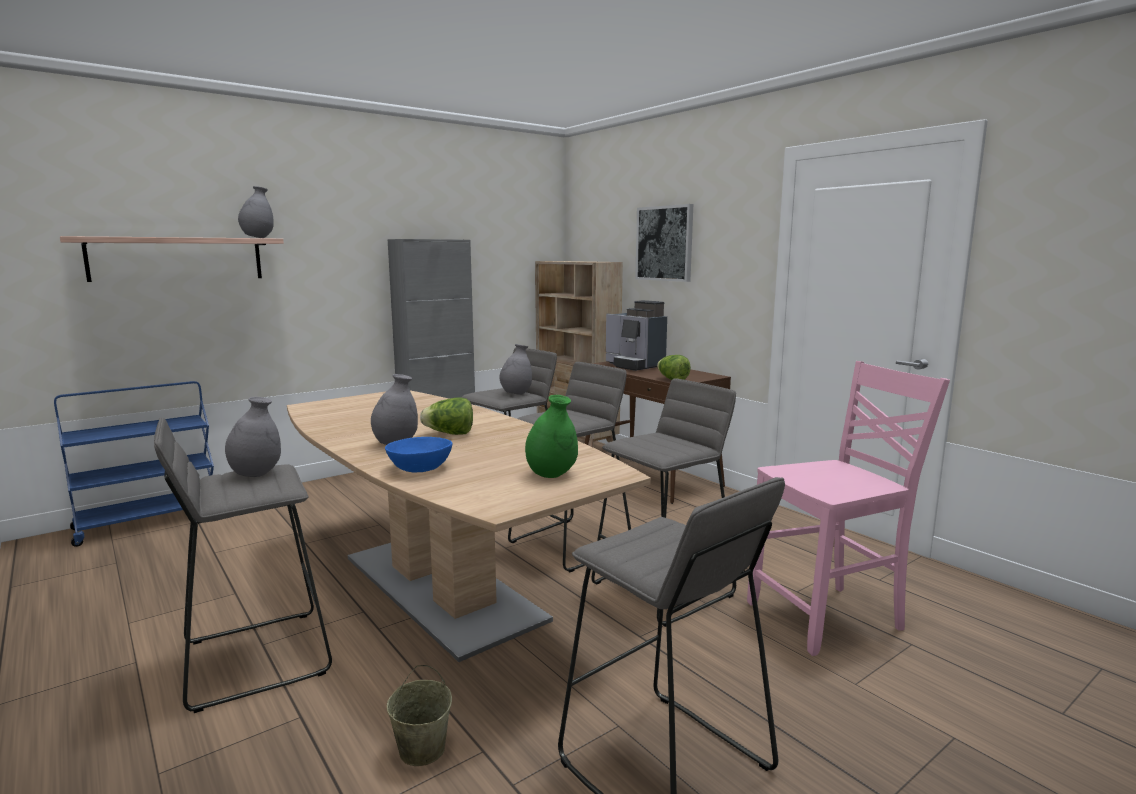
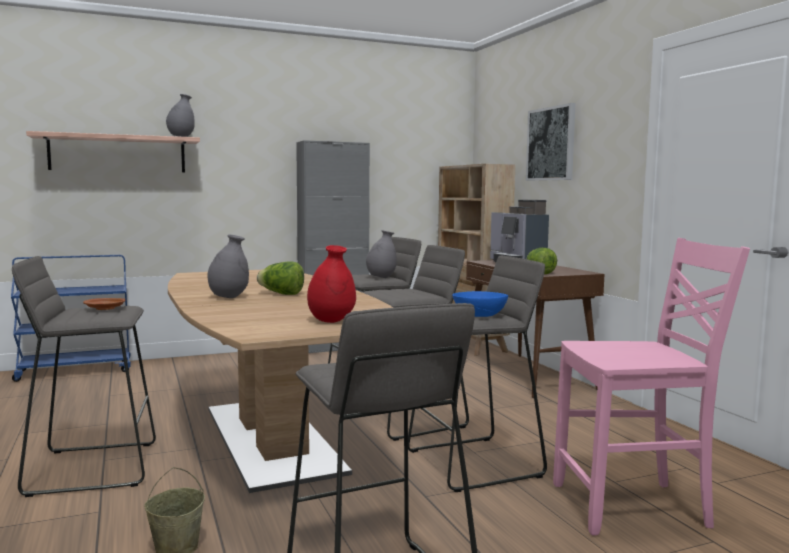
camera: 15 degrees right, 5 degrees down
grey vase [225,397,281,477] -> brown plate [83,298,126,310]
blue bowl [385,437,453,473] -> blue bowl moved to [452,291,508,317]
green vase [525,395,578,478] -> red vase [307,245,356,323]

